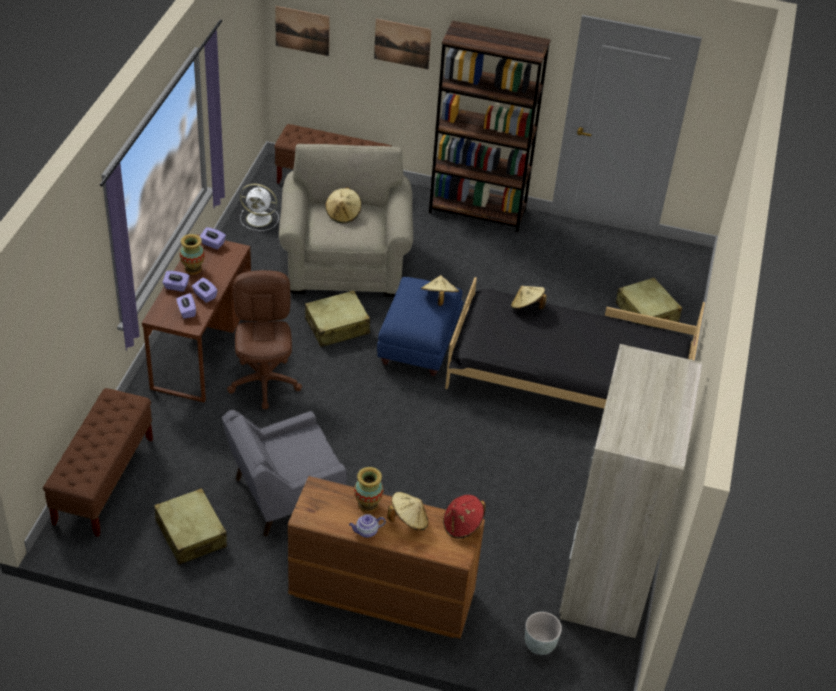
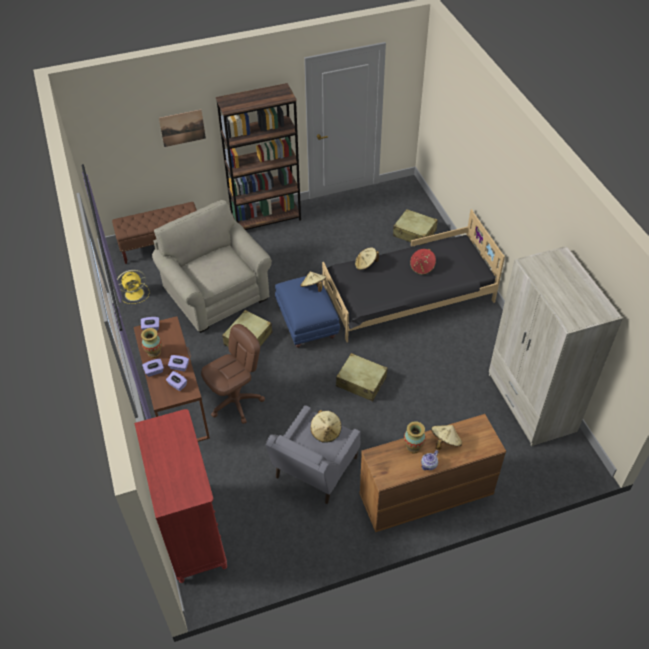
camera: 30 degrees left, 5 degrees up
brown bench [43,388,153,537] -> red dresser [134,409,227,583]
beige suitcase [154,488,227,565] -> beige suitcase moved to [336,353,388,401]
brown office chair [227,270,302,409] -> brown office chair turned 90 degrees clockwise [201,324,265,424]
white fan [240,184,279,231] -> yellow fan [117,270,149,304]
picture [275,6,330,56] -> none
beige hat [325,187,361,223] -> beige hat moved to [310,410,342,443]
red hat [443,495,486,539] -> red hat moved to [410,248,436,275]
grey planter [525,612,562,655] -> none

